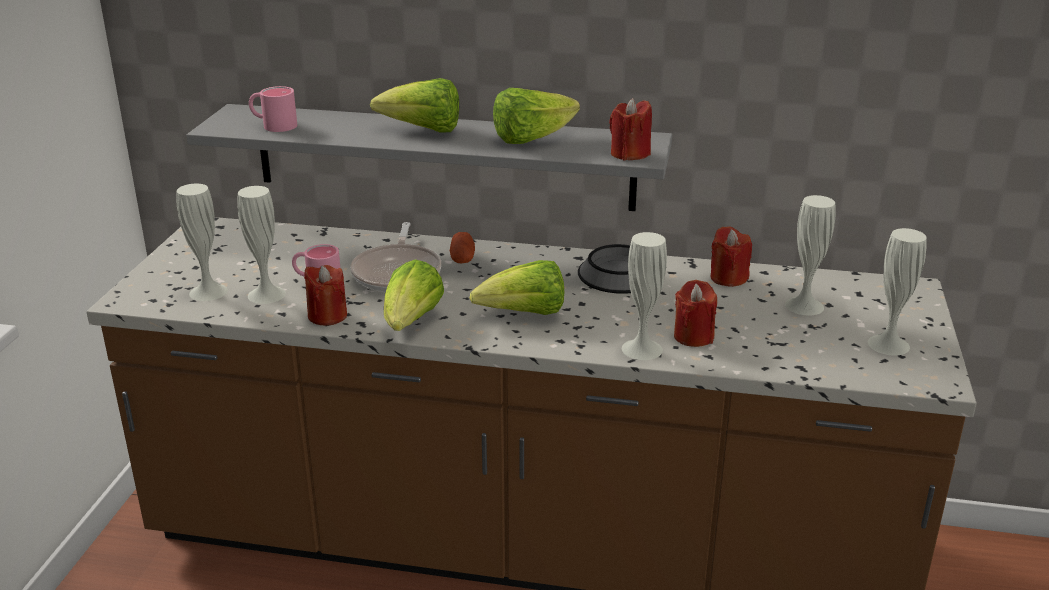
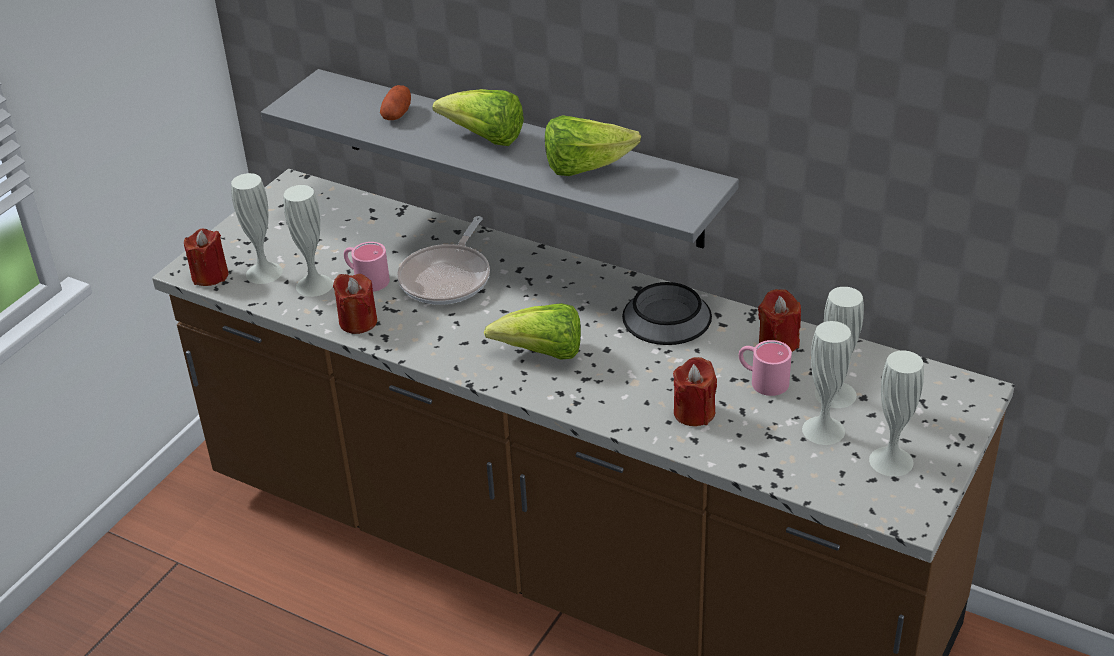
camera: 20 degrees right, 10 degrees up
pink mug [249,86,297,132] -> pink mug moved to [739,340,792,396]
lettuce [384,259,444,331] -> none
potato [450,232,475,263] -> potato moved to [380,85,411,120]
red candle [609,98,652,160] -> red candle moved to [184,229,229,286]
white vase [622,232,667,360] -> white vase moved to [802,321,852,445]

